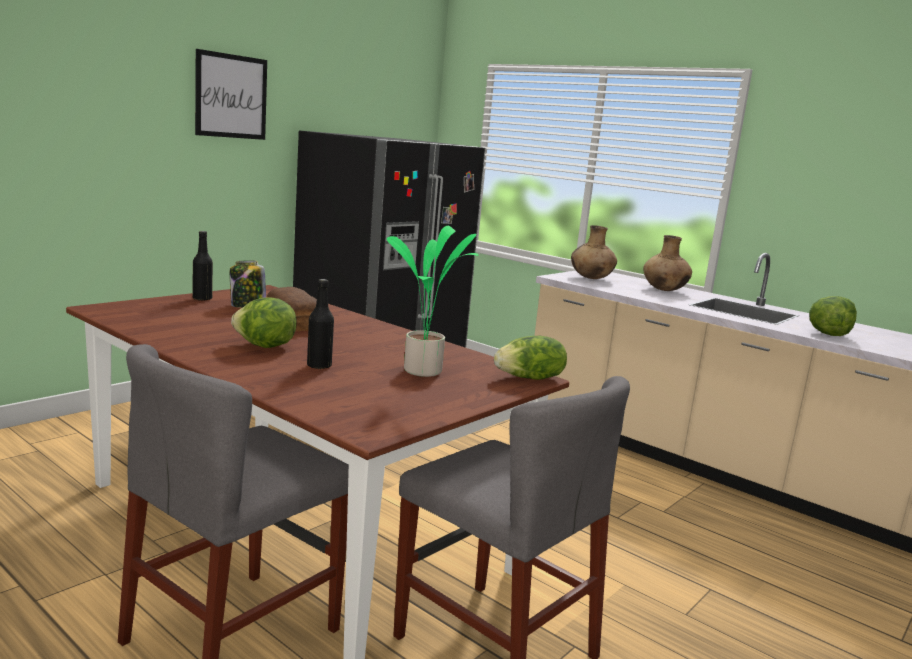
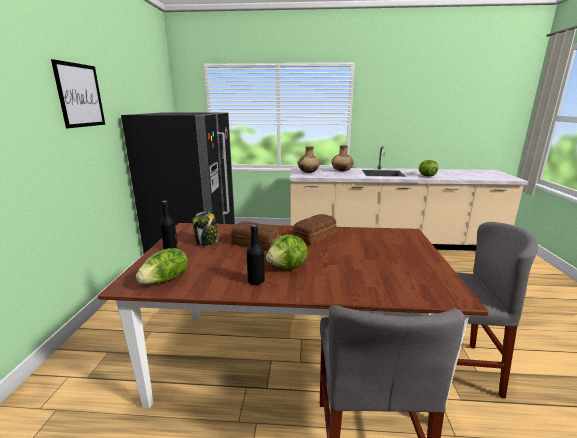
camera: 35 degrees left, 5 degrees up
black bottle [307,279,334,369] -> black bottle moved to [247,224,265,285]
potted plant [387,226,479,377] -> none
lettuce [494,336,567,380] -> lettuce moved to [136,248,188,284]
none -> bread [292,214,337,245]

